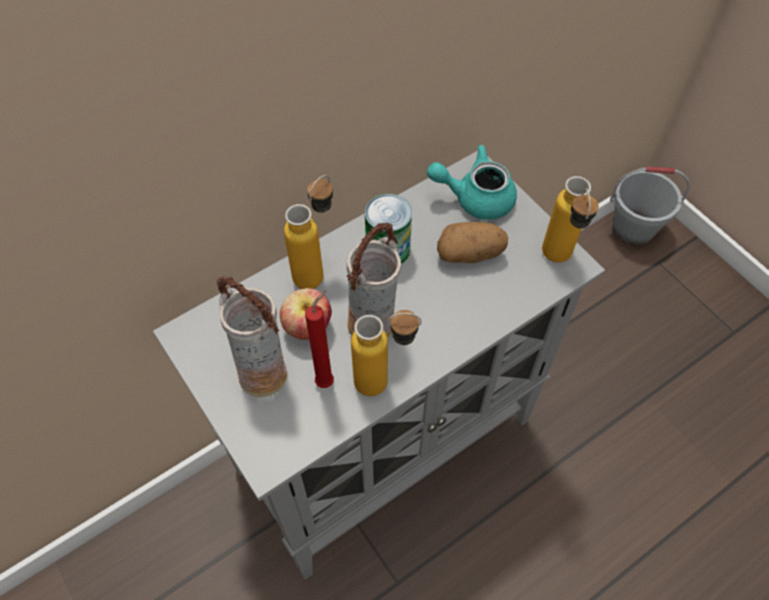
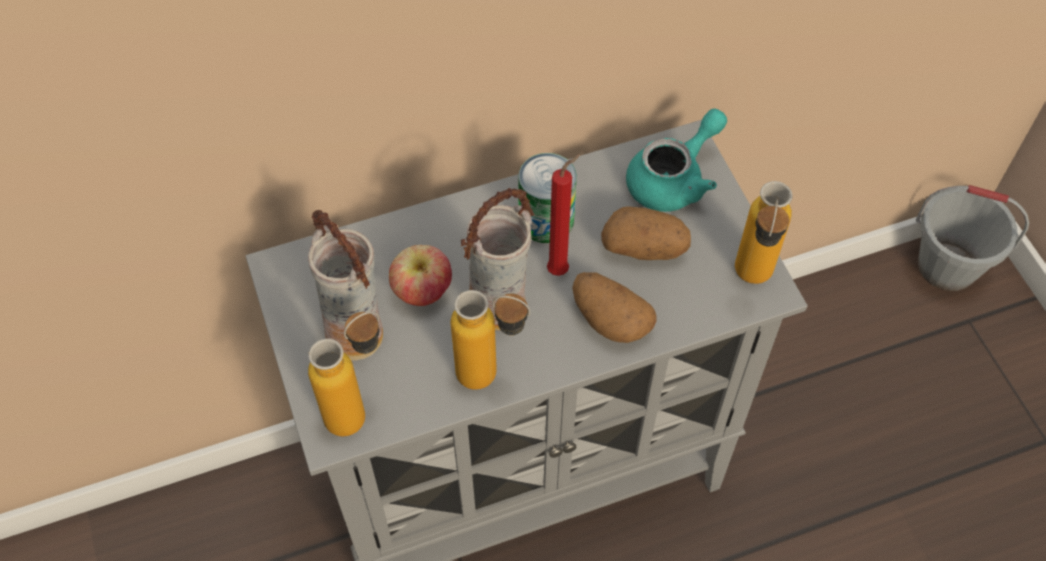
camera: 15 degrees right, 0 degrees up
bottle [284,175,333,289] -> bottle moved to [308,311,379,437]
red candle [305,290,334,388] -> red candle moved to [547,155,580,276]
turquoise teapot [427,145,517,220] -> turquoise teapot turned 120 degrees clockwise [626,109,727,212]
none -> potato [572,272,657,343]

